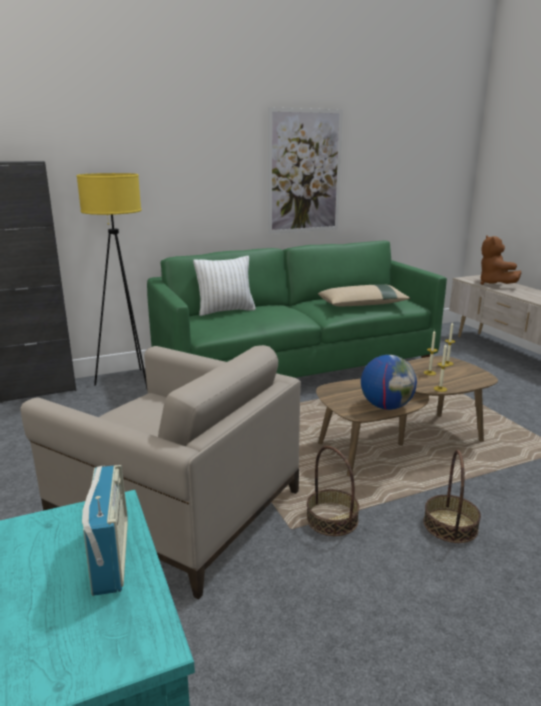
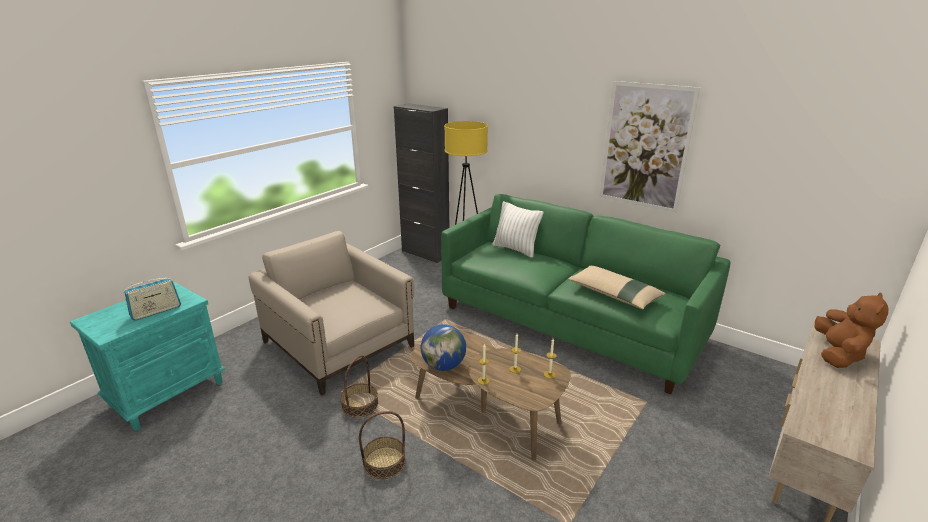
camera: 60 degrees right, 5 degrees up
beige armchair [20,345,301,600] -> beige armchair turned 135 degrees clockwise [249,231,414,396]
brown plush toy [480,235,522,285] -> brown plush toy turned 150 degrees clockwise [815,293,889,368]

